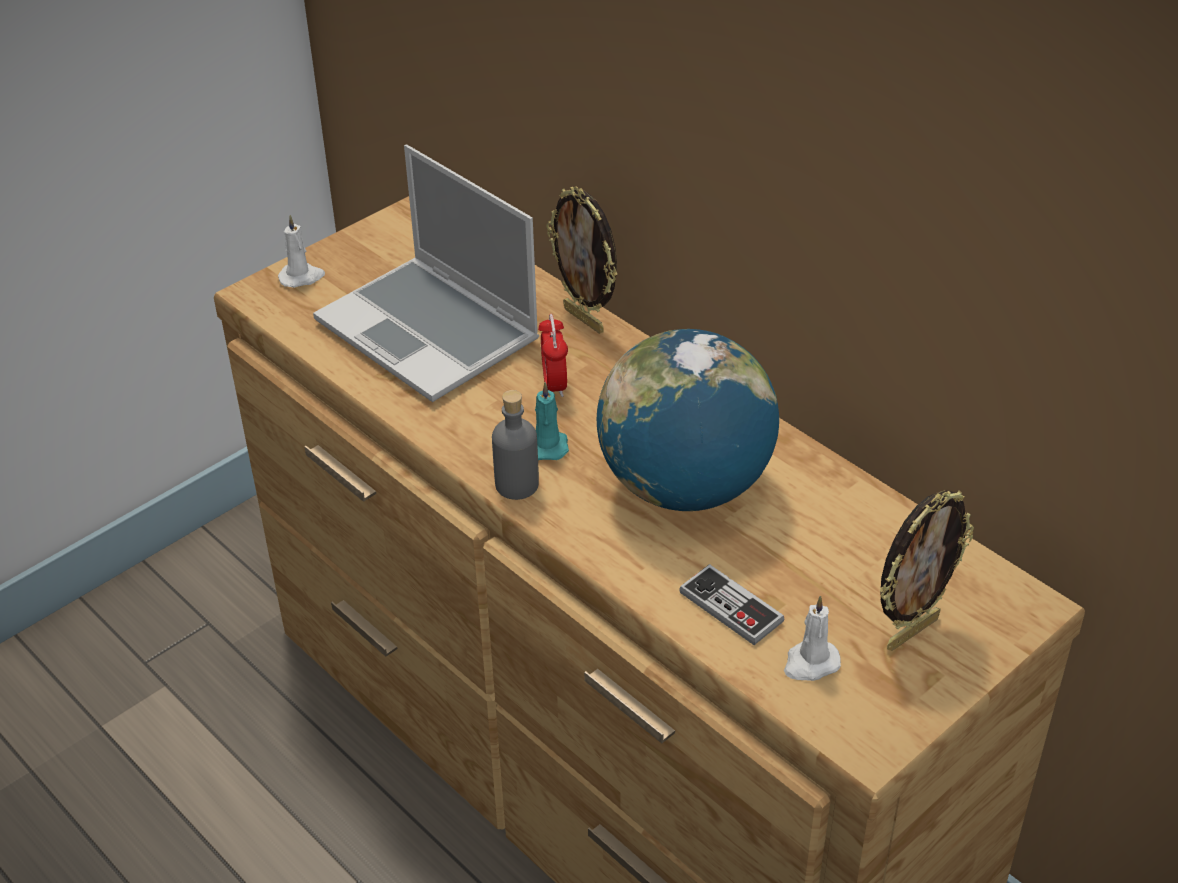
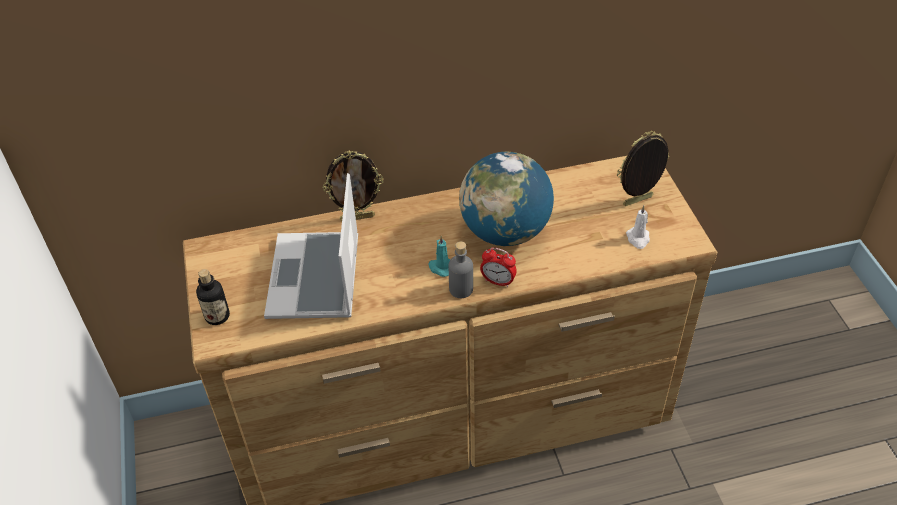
camera: 60 degrees left, 5 degrees up
white candle [278,215,325,288] -> bottle [196,269,230,325]
laptop [313,145,539,402] -> laptop turned 105 degrees clockwise [264,173,358,319]
alarm clock [538,314,568,397] -> alarm clock moved to [480,248,517,287]
game controller [679,564,784,645] -> none
picture frame [880,490,974,651] -> picture frame turned 105 degrees counterclockwise [617,131,669,206]

